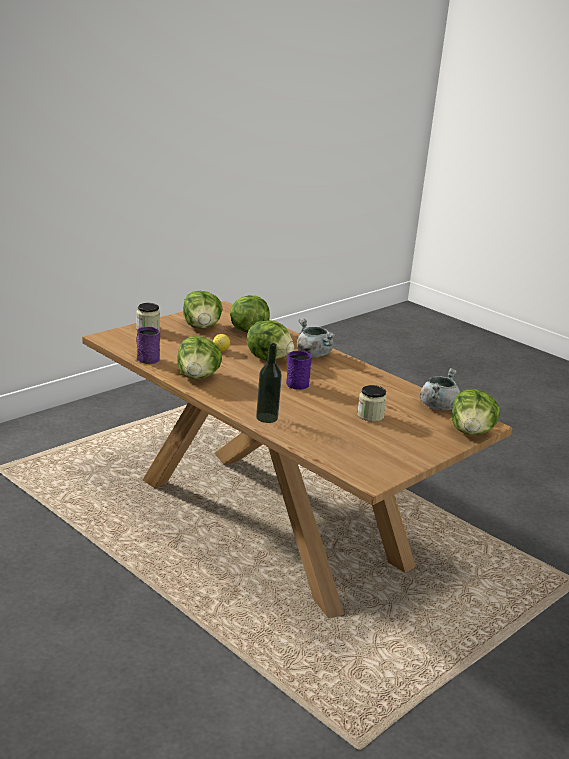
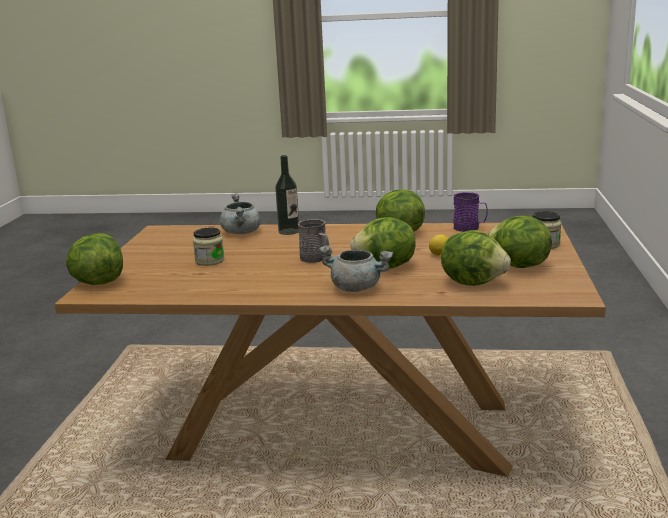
camera: 145 degrees right, 5 degrees down
purple mug [286,351,312,390] -> grey mug [298,219,329,263]
grey cooking pot [420,368,460,410] -> grey cooking pot moved to [220,193,261,234]

